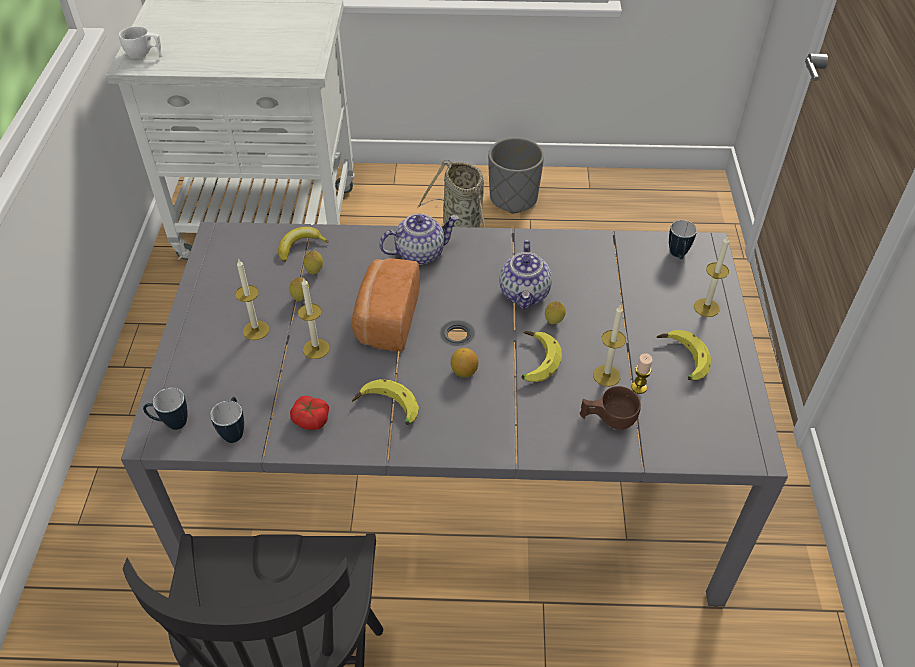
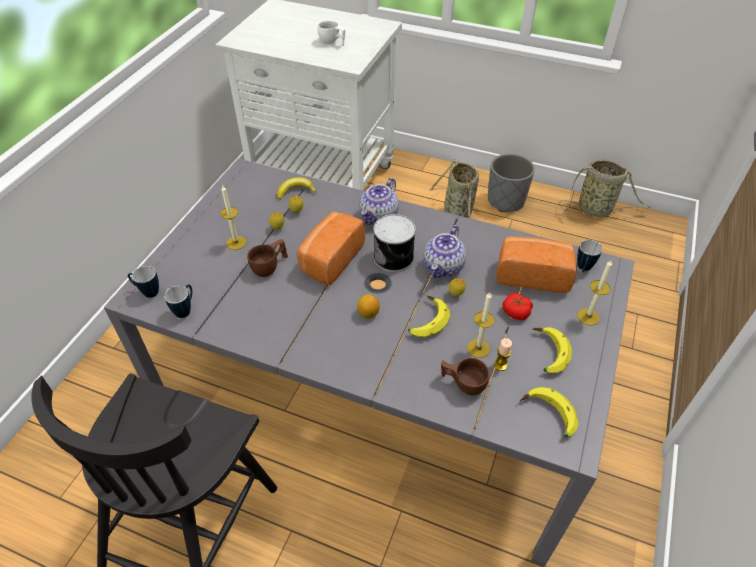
camera: 20 degrees right, 0 degrees up
white cup [119,26,162,59] -> white cup moved to [318,21,345,46]
tomato [290,396,329,430] -> tomato moved to [503,293,533,320]
candle [298,278,330,359] -> brown cup [247,239,288,277]
banana [352,379,419,425] -> banana moved to [520,387,579,437]
teapot [379,213,459,265] -> teapot turned 120 degrees clockwise [360,178,399,225]
none -> can [374,214,416,272]
none -> bread [497,236,577,293]
none -> basket [559,159,651,217]

